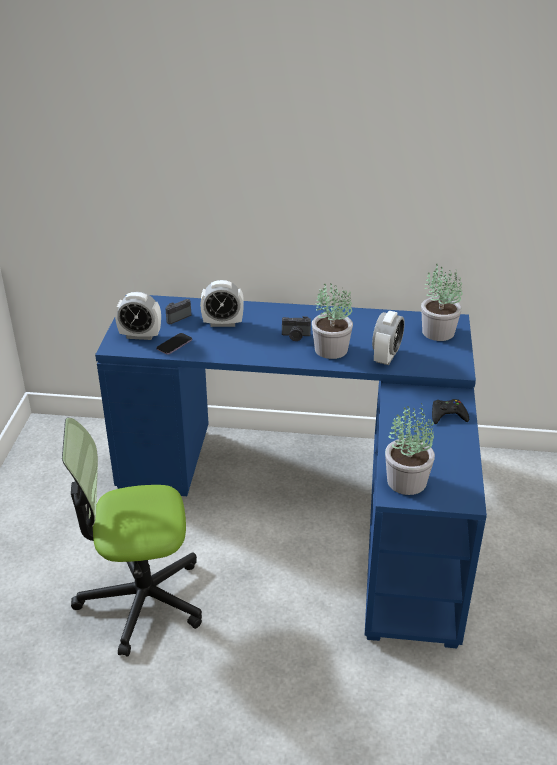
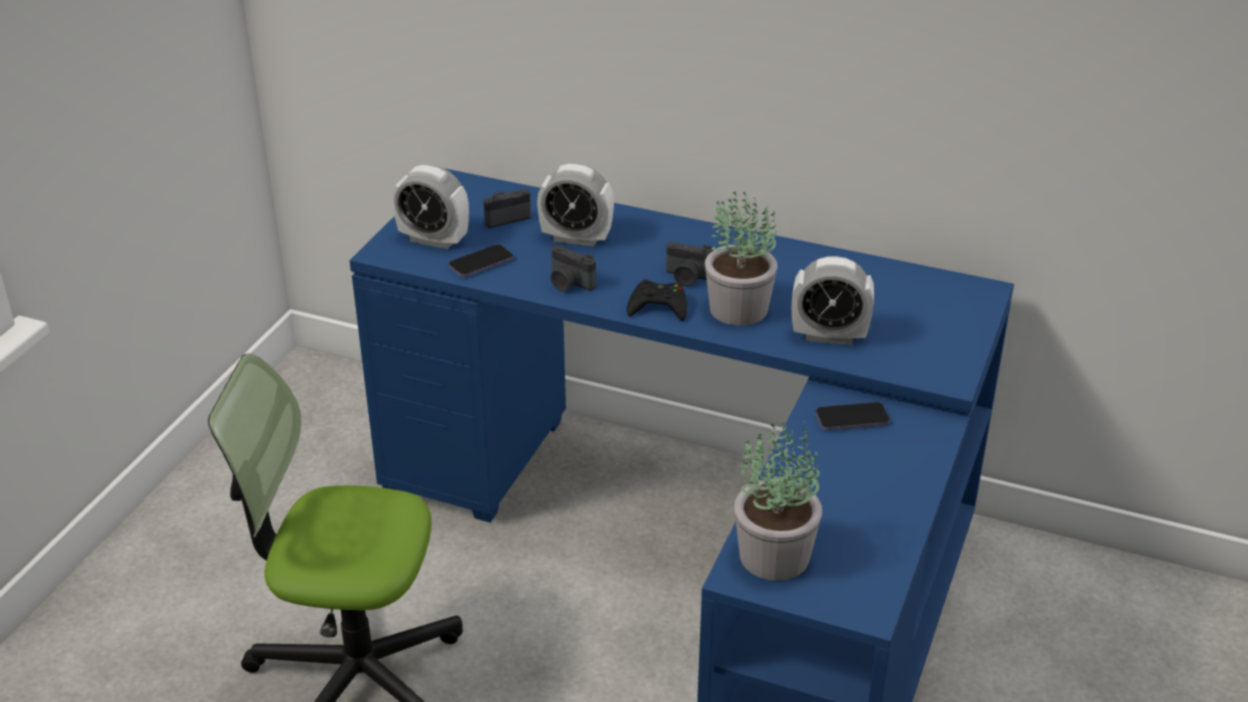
camera: 15 degrees right, 0 degrees up
alarm clock [372,311,405,365] -> alarm clock turned 60 degrees clockwise [792,256,874,345]
potted plant [421,264,463,341] -> none
black game controller [432,399,469,424] -> black game controller moved to [627,280,687,321]
none -> camera [551,245,596,292]
none -> phone [816,402,890,430]

